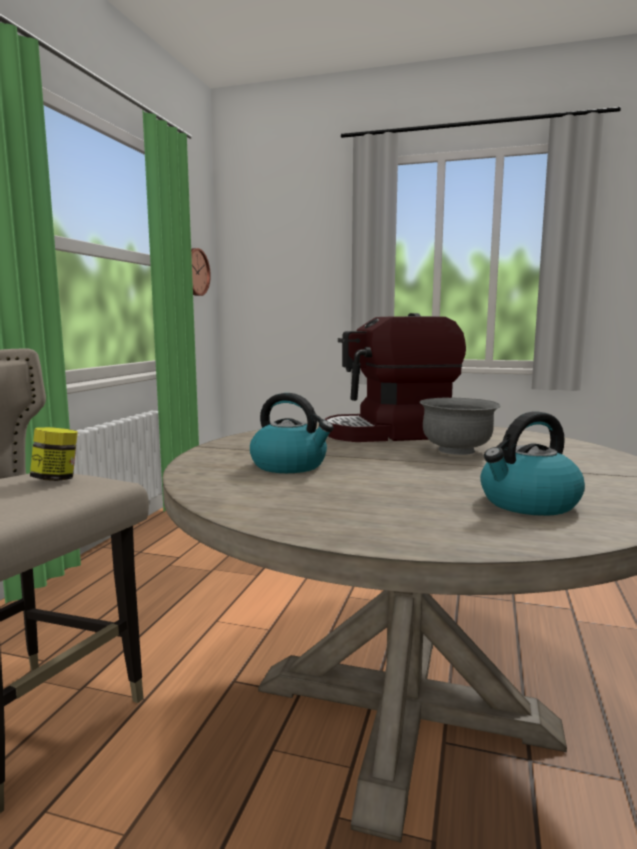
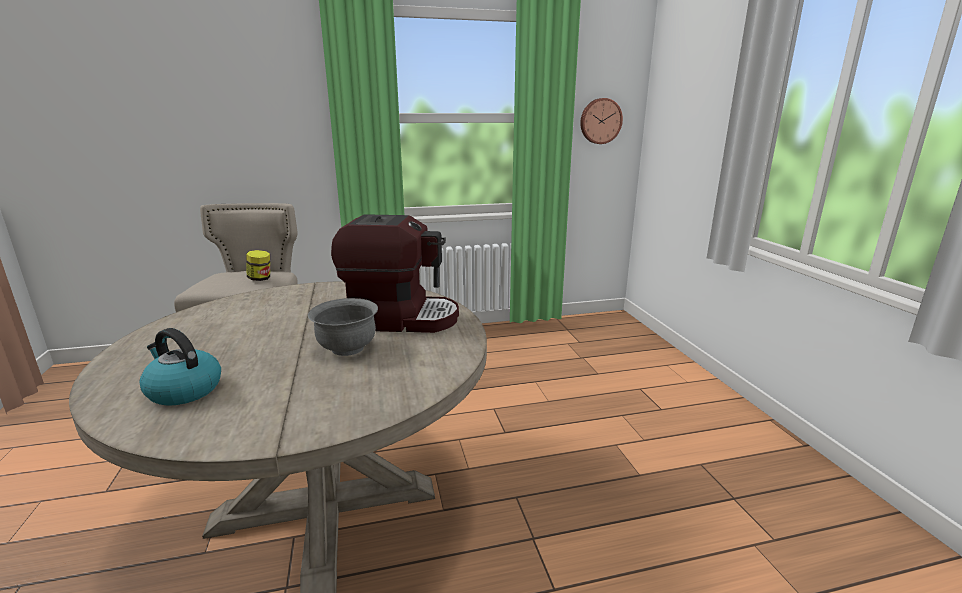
camera: 60 degrees right, 10 degrees up
kettle [250,393,334,473] -> none
coffee machine [325,313,466,442] -> coffee machine turned 135 degrees clockwise [331,214,459,333]

